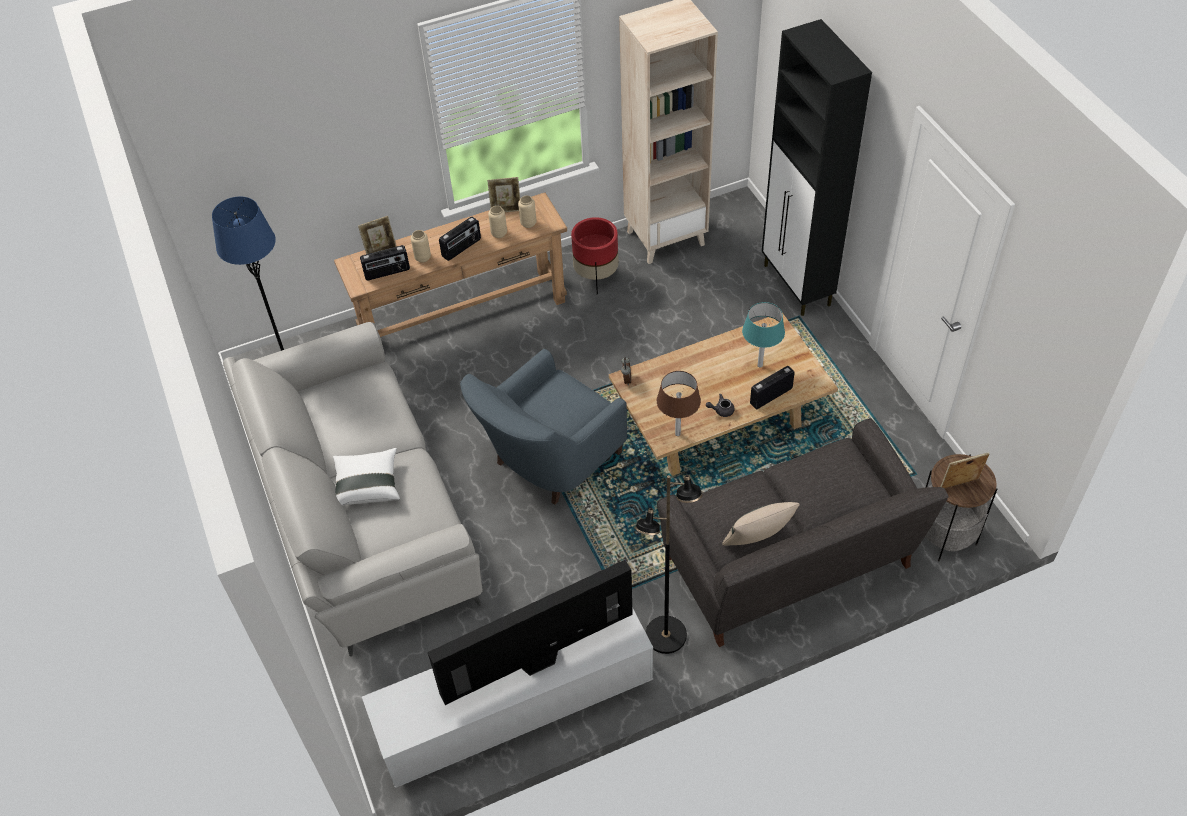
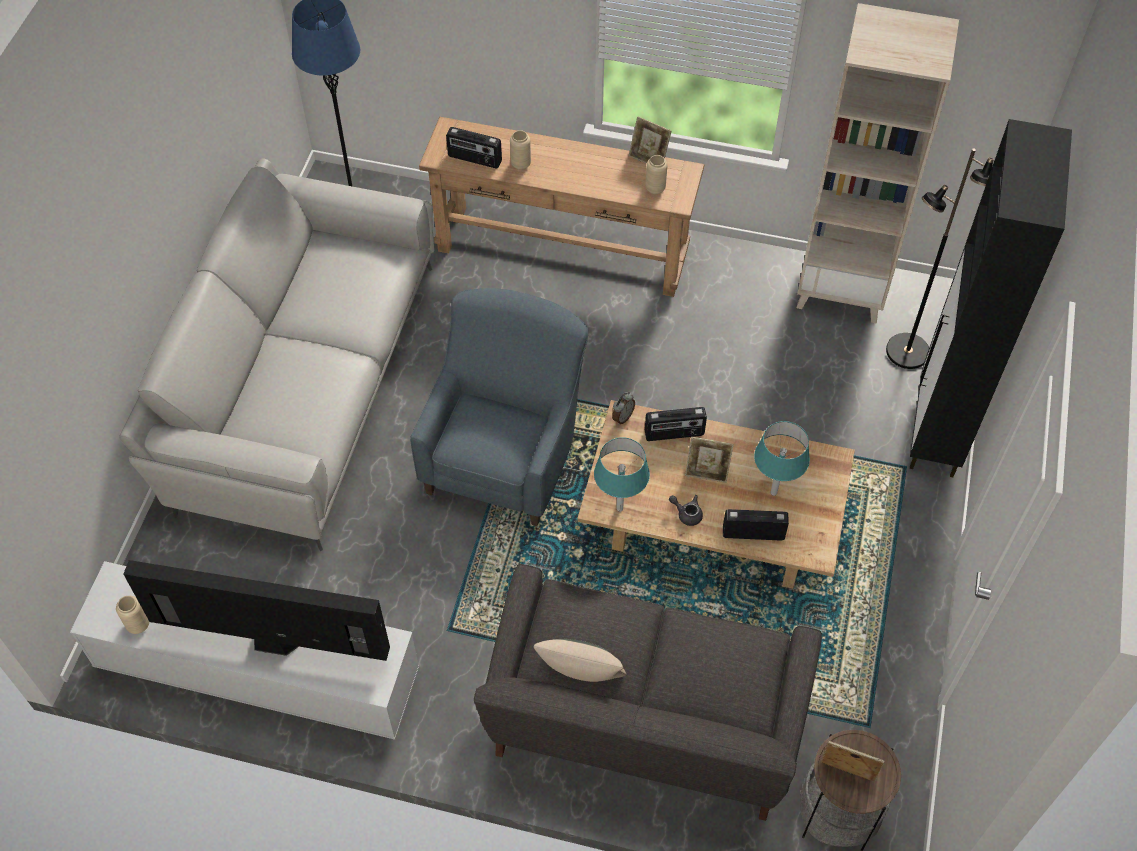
camera: 35 degrees right, 5 degrees up
white pillow [333,448,400,506] -> none
picture frame [358,216,397,254] -> picture frame moved to [685,437,734,483]
radio [439,217,481,261] -> radio moved to [645,407,707,441]
blue armchair [460,349,627,505] -> blue armchair turned 120 degrees clockwise [410,288,588,526]
beige vase [488,206,507,238] -> beige vase moved to [116,596,149,634]
red planter [571,217,619,295] -> none
black floor lamp [635,475,702,654] -> black floor lamp moved to [886,148,994,369]
brown table lamp [657,371,701,436] -> turquoise table lamp [594,437,650,512]

